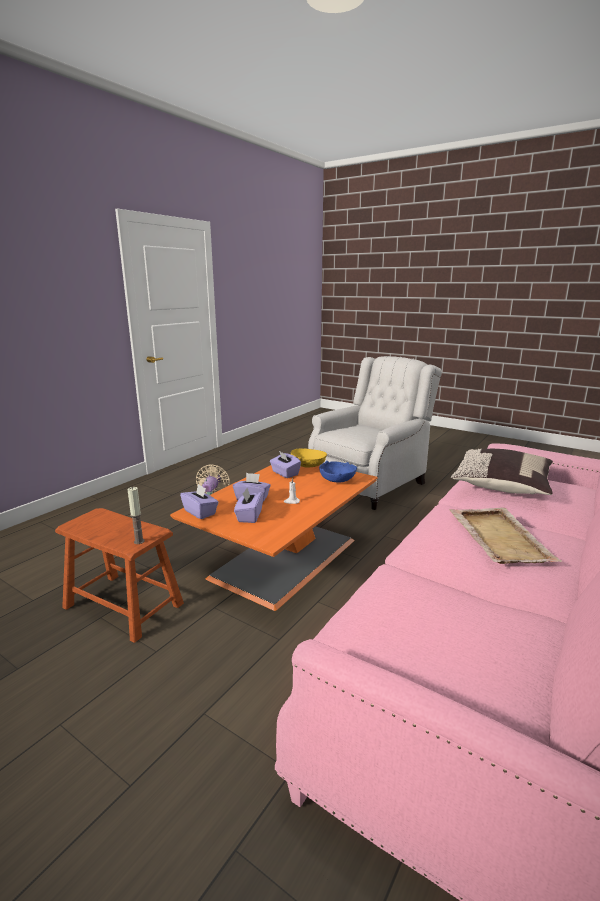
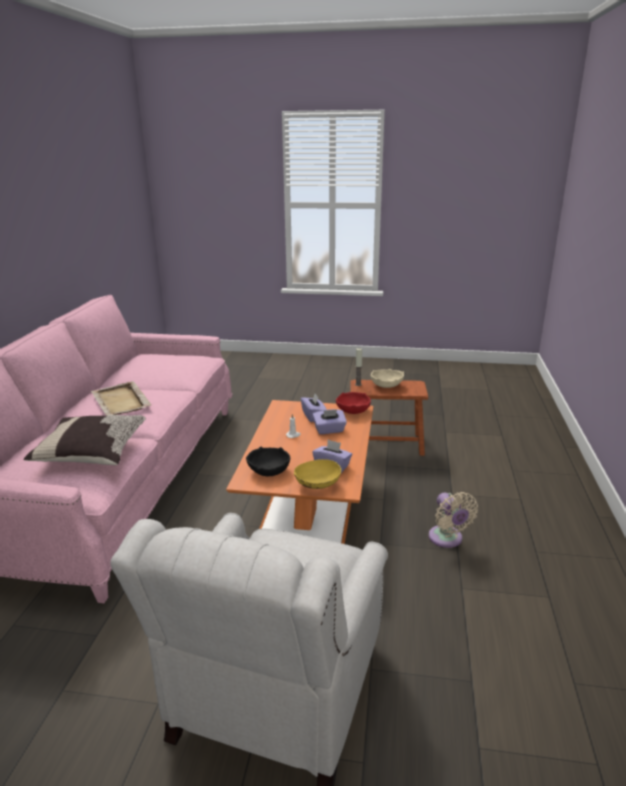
camera: 155 degrees right, 5 degrees up
purple tissue box [180,484,219,519] -> red bowl [336,392,371,414]
blue bowl [319,461,357,483] -> black bowl [246,447,290,476]
none -> beige bowl [371,369,404,388]

